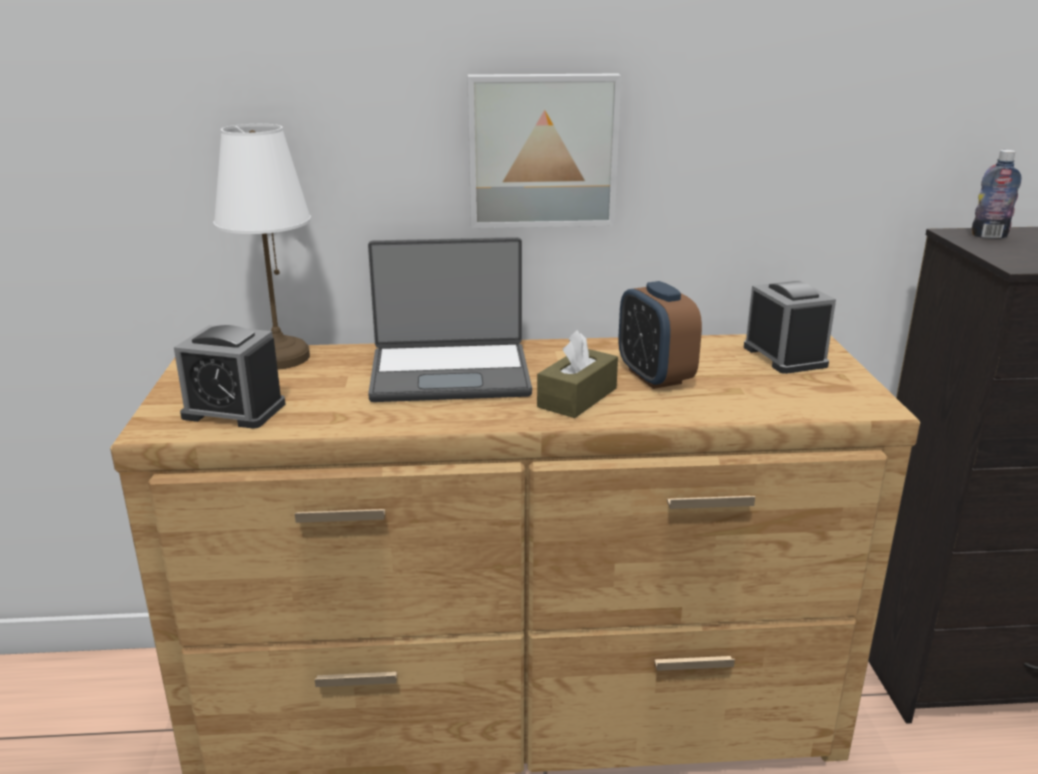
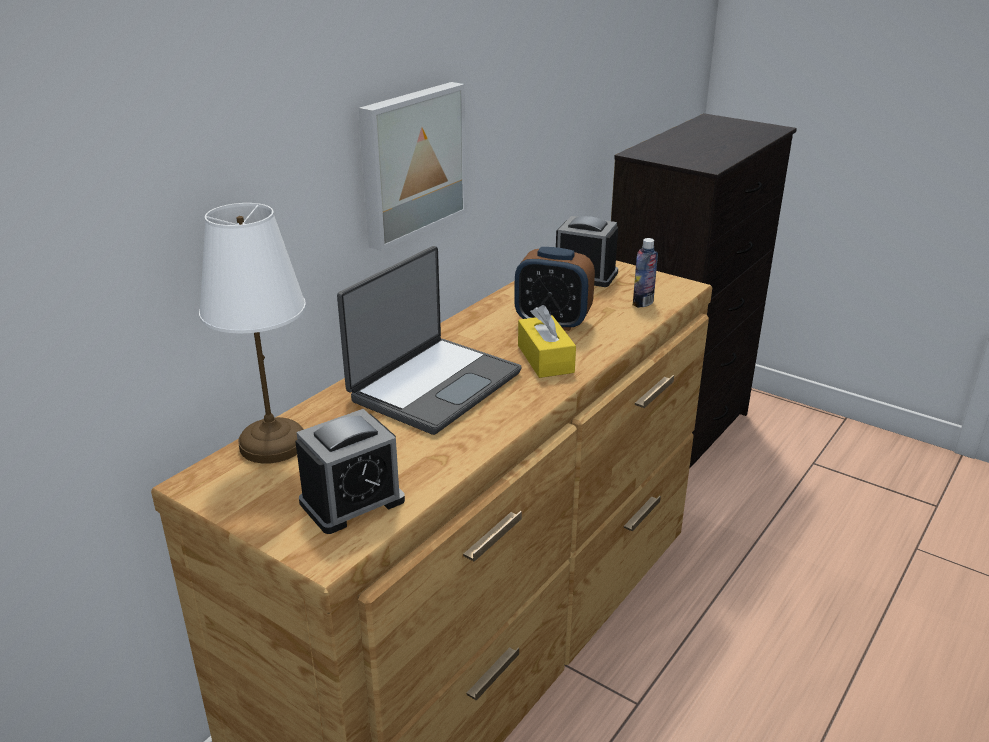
camera: 50 degrees left, 5 degrees up
brown tissue box [537,330,618,418] -> yellow tissue box [518,305,576,378]
bottle [972,150,1021,239] -> bottle moved to [633,238,658,308]

